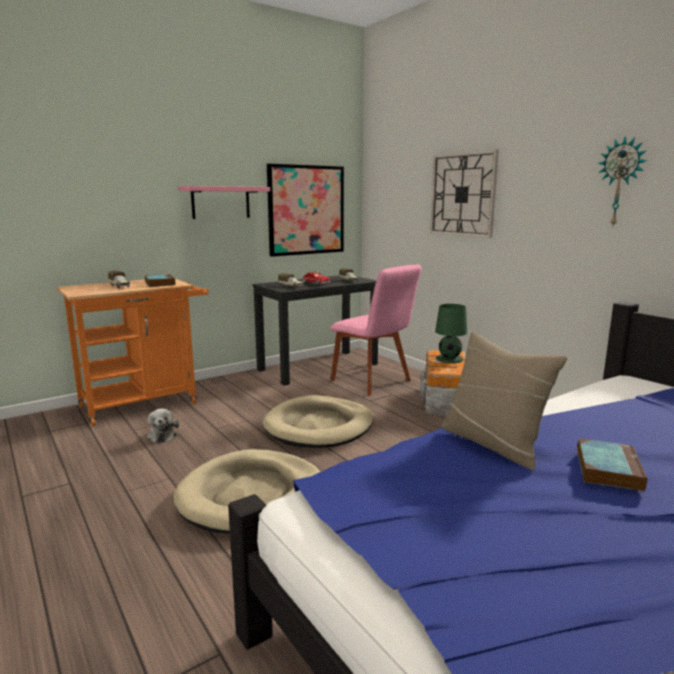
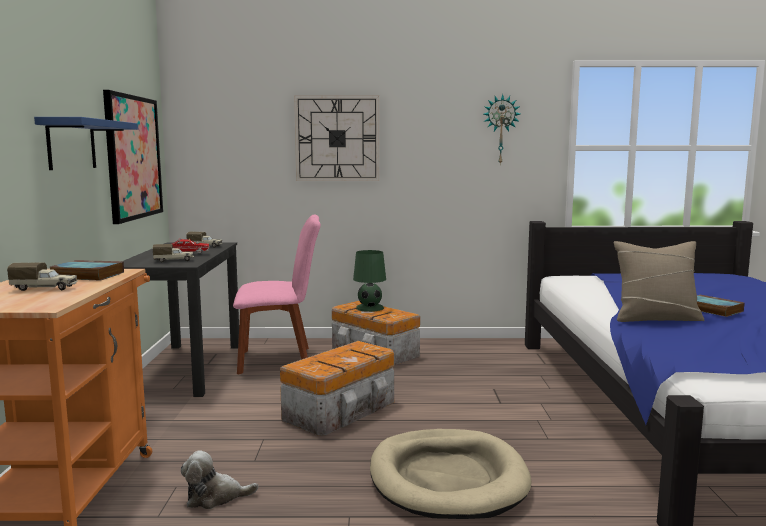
camera: 55 degrees left, 5 degrees down
plush toy [147,409,179,443] -> plush toy turned 150 degrees clockwise [181,450,259,509]
pink shelf [179,186,270,219] -> blue shelf [34,117,138,170]
beige dog bed [262,395,373,448] -> storage box [280,341,394,436]

